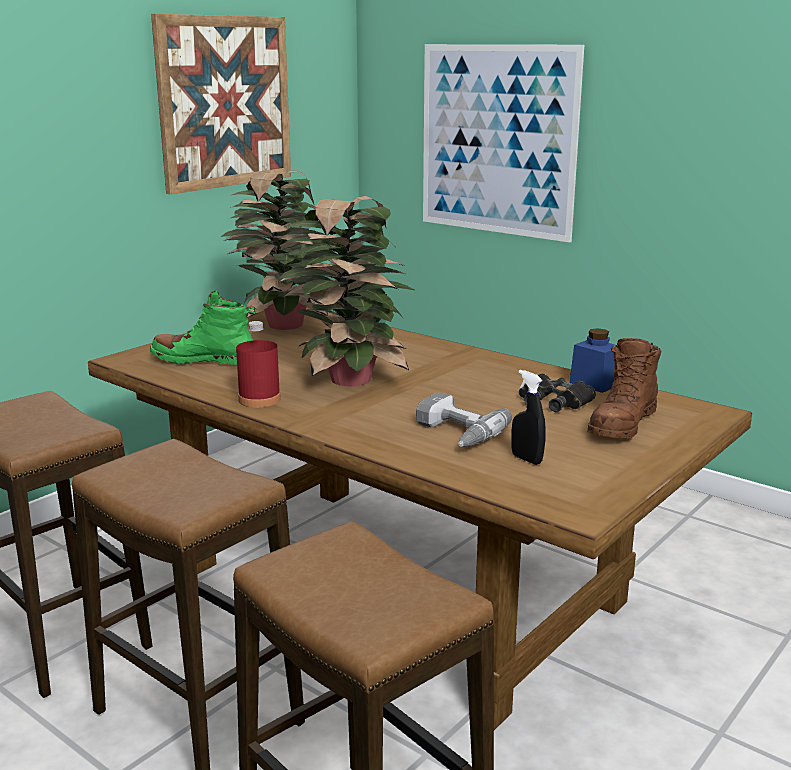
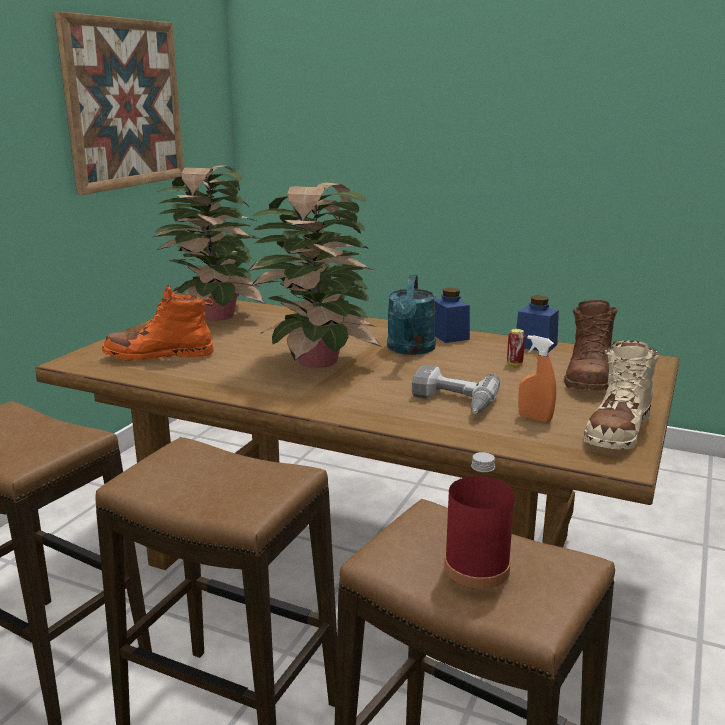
camera: 15 degrees left, 0 degrees up
green boot [150,291,257,365] -> orange boot [102,285,214,361]
red bottle [236,321,281,407] -> red bottle moved to [444,452,515,589]
picture [423,44,584,242] -> none
black spray bottle [511,370,546,465] -> orange spray bottle [518,335,556,423]
black binoculars [519,374,596,412] -> can [507,329,525,366]
none -> turquoise watering can [387,275,436,355]
none -> blue jar [434,288,470,343]
none -> beige boot [584,340,659,450]

